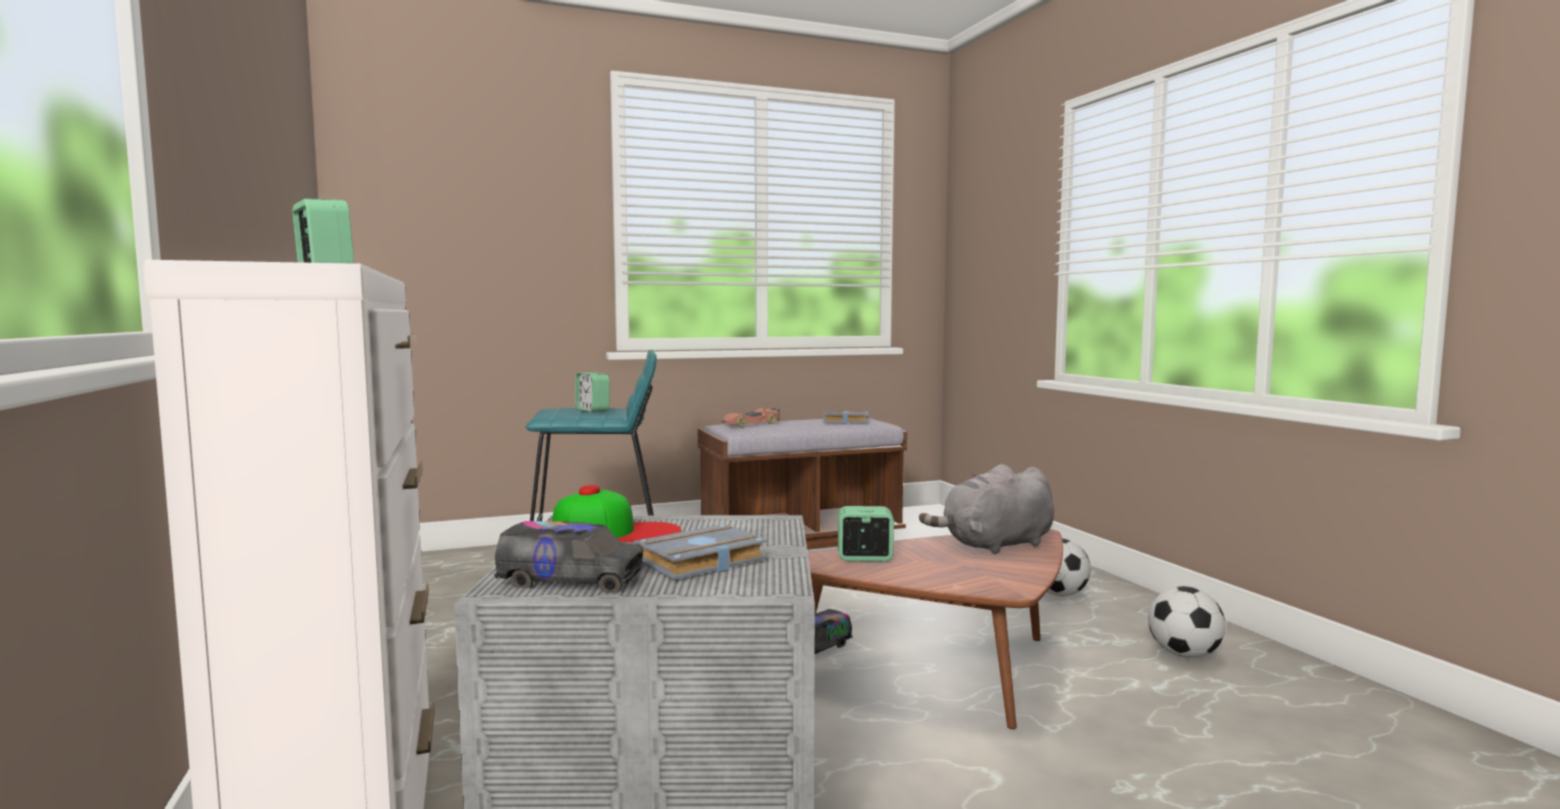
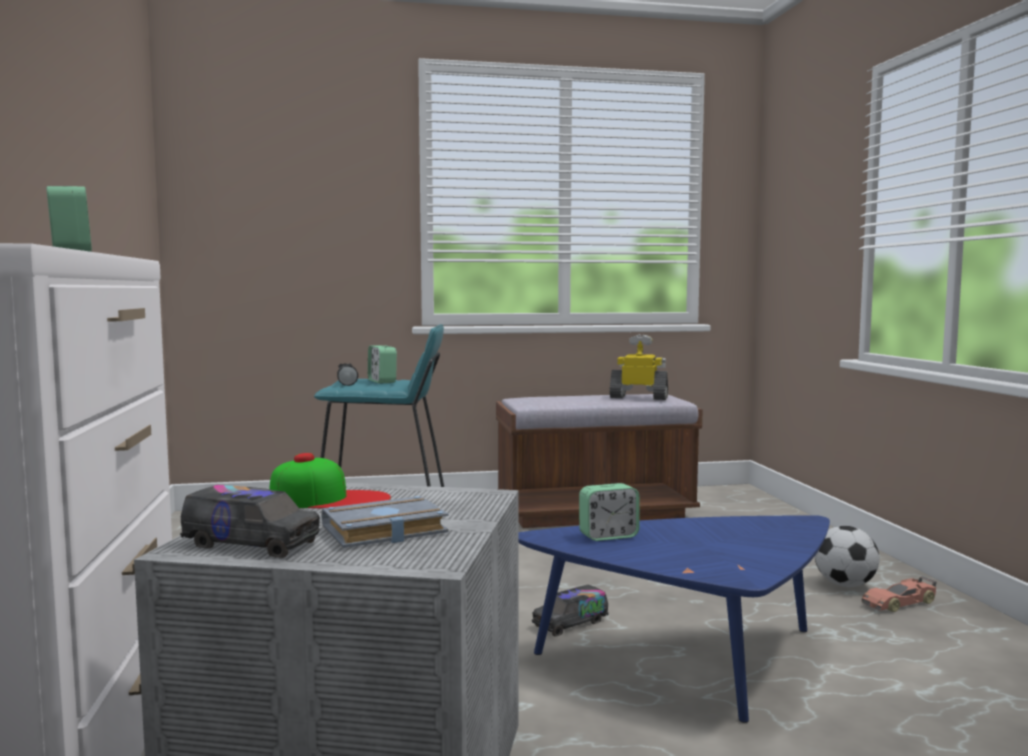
camera: 10 degrees right, 0 degrees up
toy car [721,408,780,427] -> toy car moved to [862,576,937,612]
brown coffee table [808,529,1063,729] -> blue coffee table [519,515,830,723]
grey book [823,410,868,424] -> toy robot [610,334,668,400]
alarm clock [838,506,894,562] -> alarm clock turned 150 degrees clockwise [579,483,639,541]
grey plush toy [919,464,1054,555] -> none
football [1148,586,1226,658] -> none
none -> black flashlight [337,363,358,386]

